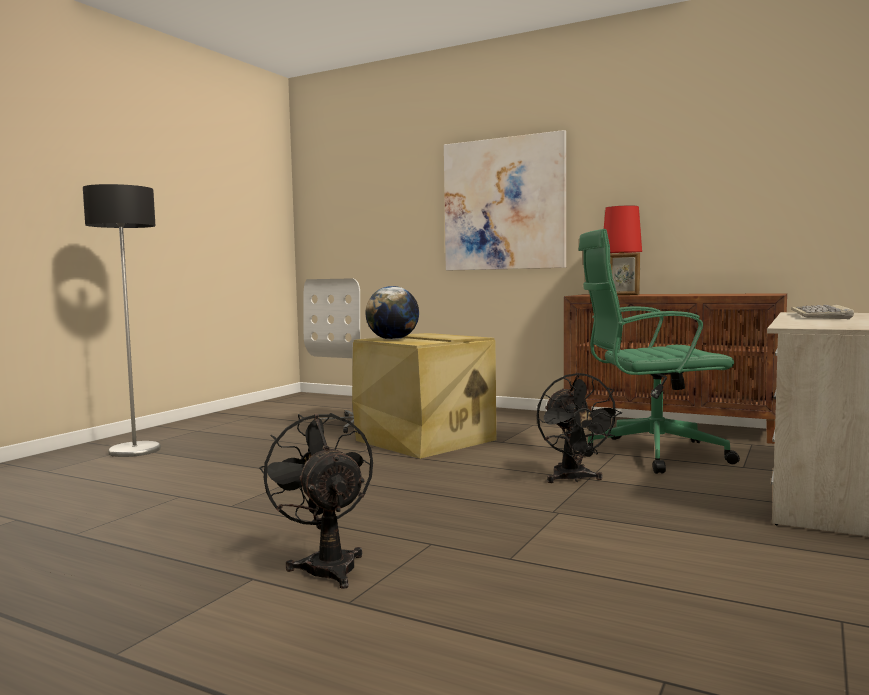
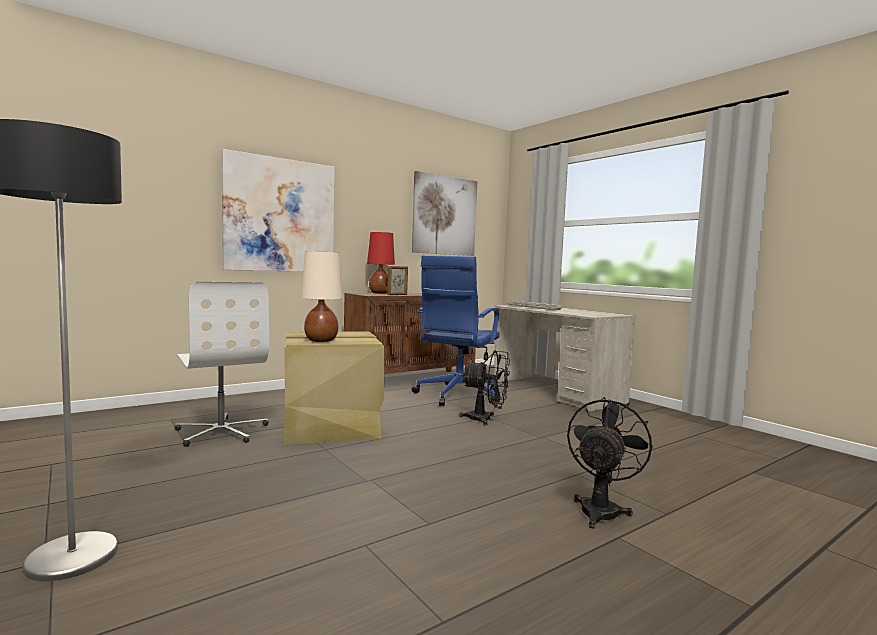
camera: 65 degrees left, 0 degrees up
black fan [259,413,373,589] -> black fan turned 120 degrees clockwise [567,397,653,528]
globe [365,286,419,340] -> beige table lamp [301,251,342,342]
green office chair [578,229,740,474] -> blue office chair [411,255,500,406]
none -> picture [412,171,477,256]

